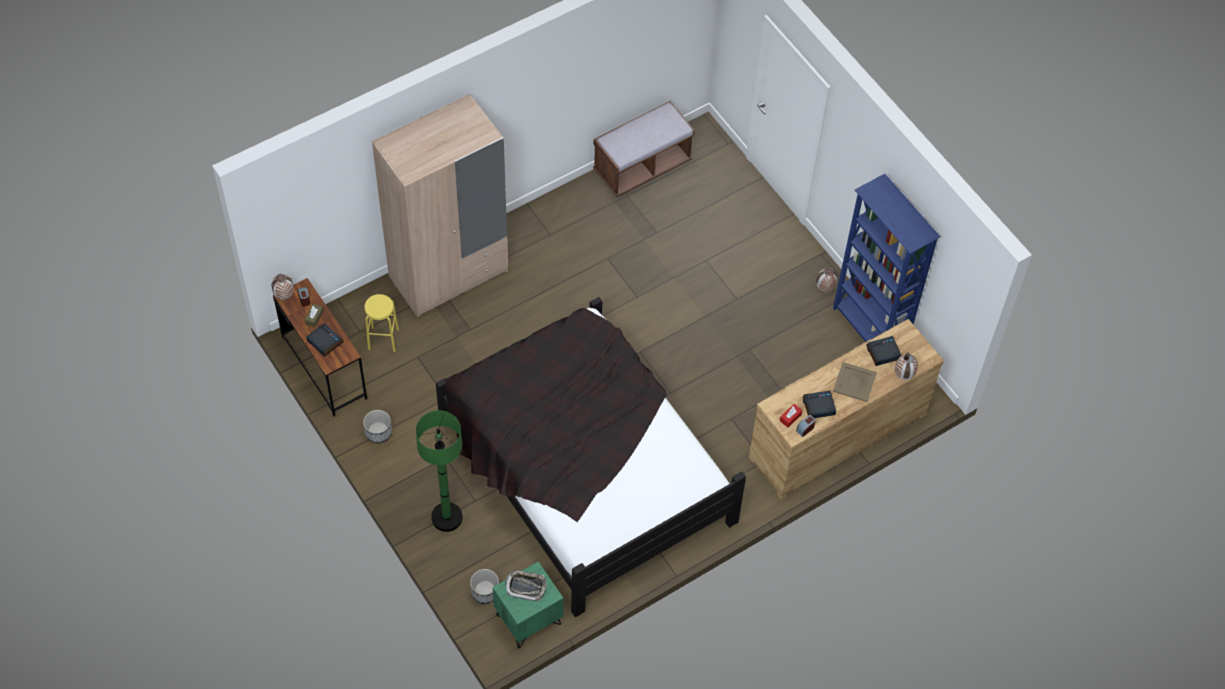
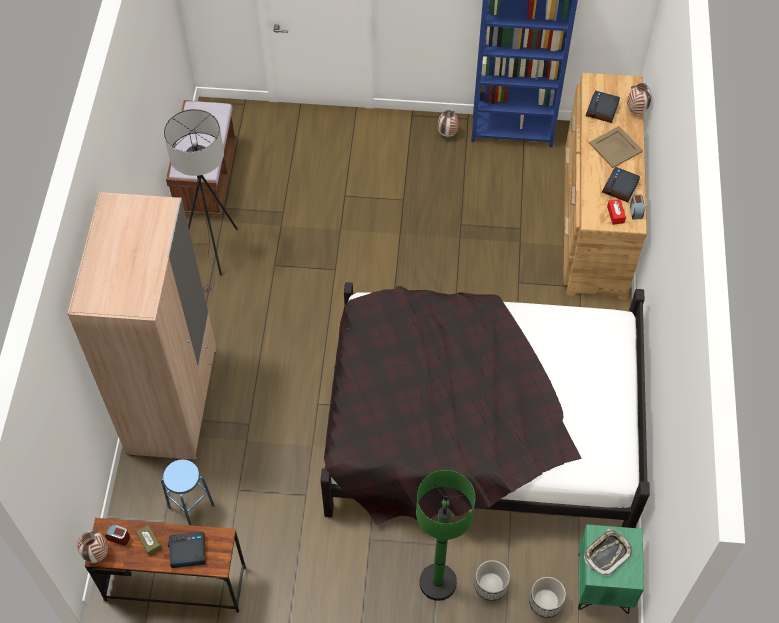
camera: 50 degrees left, 0 degrees up
planter [363,410,392,443] -> planter moved to [474,560,510,601]
yellow stool [364,294,399,352] -> blue stool [161,459,215,525]
none -> grey floor lamp [164,109,238,292]

